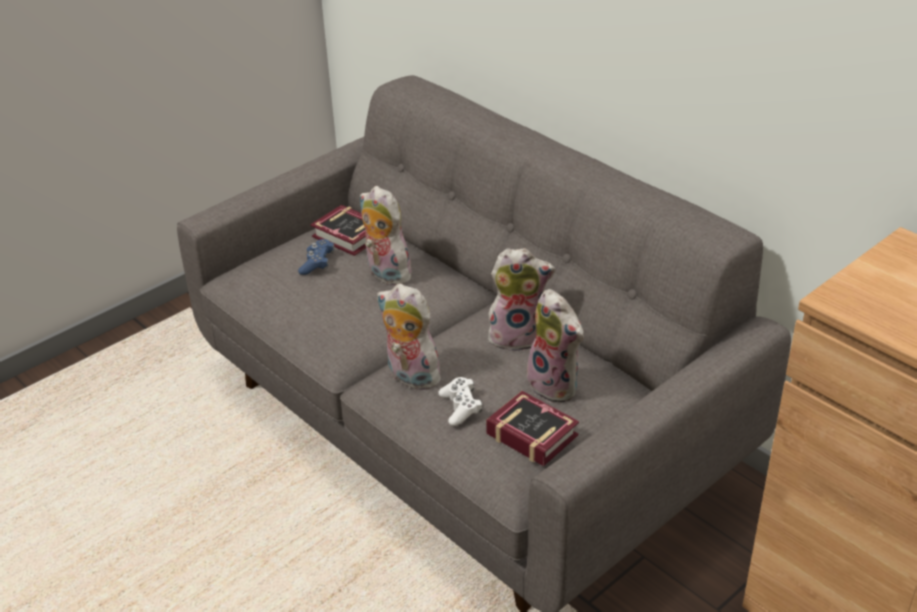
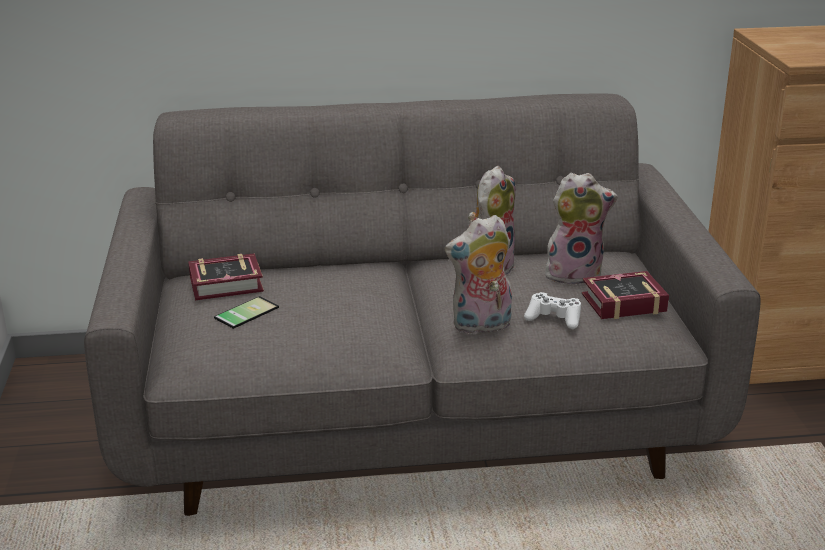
camera: 55 degrees left, 10 degrees down
blue game controller [298,239,334,275] -> phone [214,296,279,329]
plush toy [360,186,411,286] -> none

